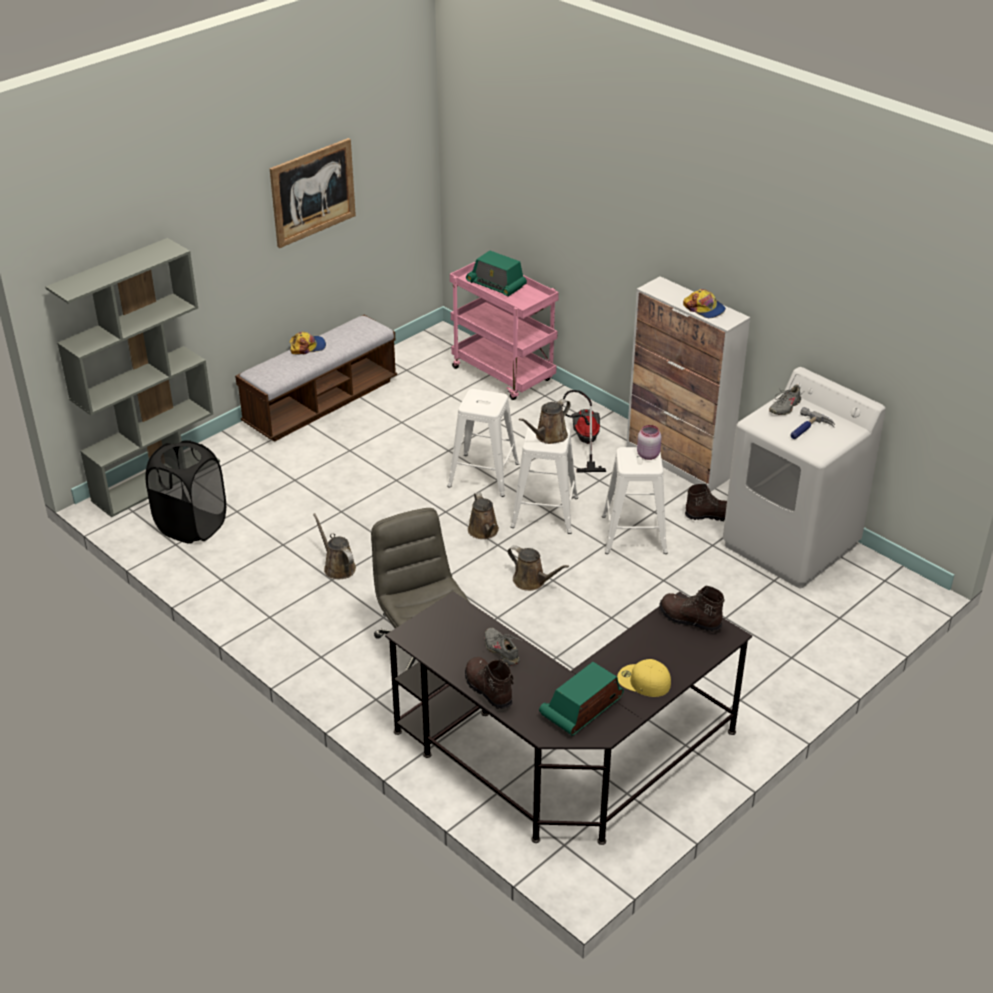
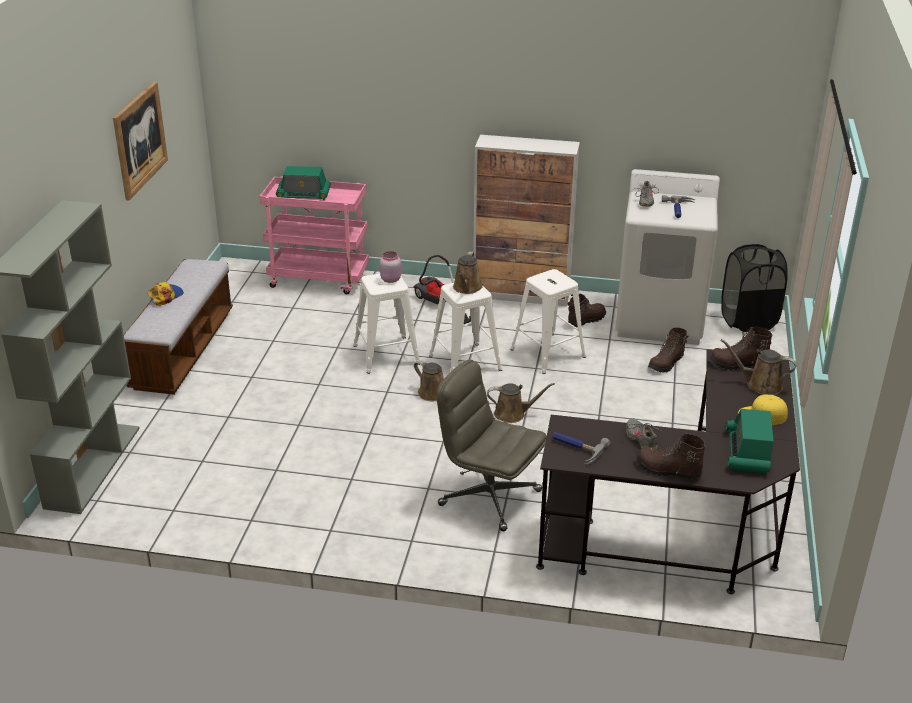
camera: 35 degrees left, 5 degrees down
black laundry basket [145,440,226,544] -> black laundry basket moved to [721,244,788,332]
brown watering can [313,513,356,579] -> brown watering can moved to [721,339,796,395]
grey shoe [485,628,520,666] -> grey shoe turned 45 degrees clockwise [626,418,663,449]
pink jar [637,425,662,460] -> pink jar moved to [380,251,401,283]
cap [683,289,726,318] -> none
none -> hammer [552,432,610,465]
none -> brown boot [648,328,688,373]

